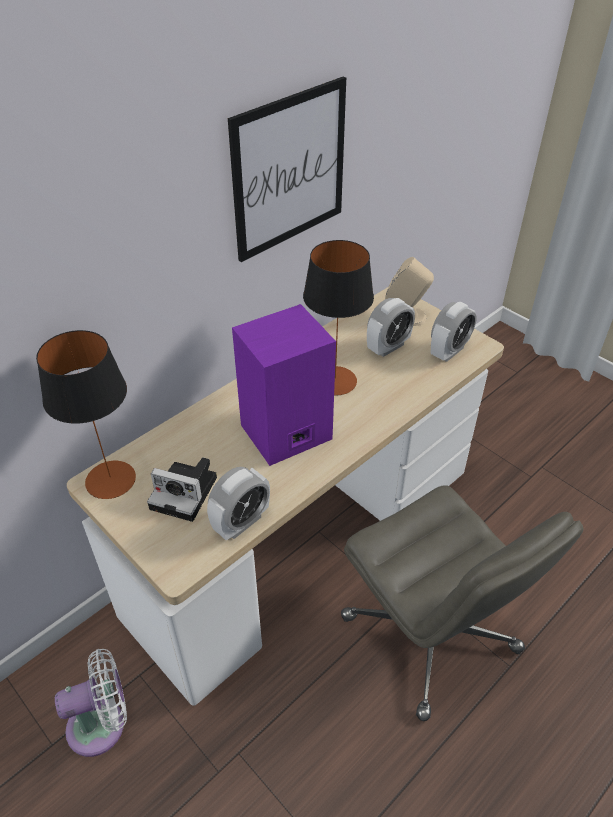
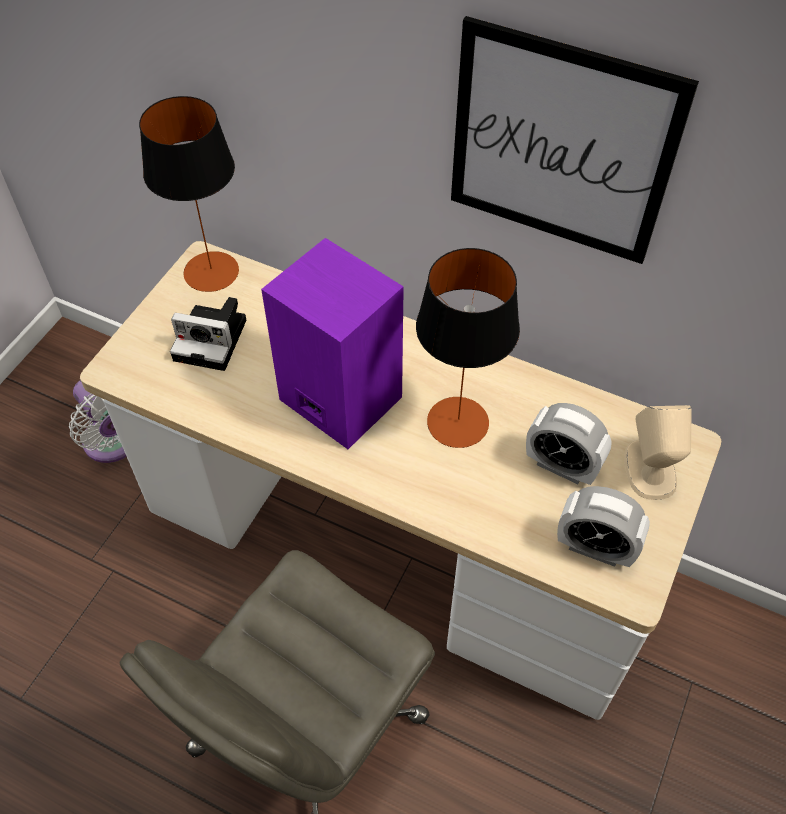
camera: 70 degrees right, 10 degrees up
camera [147,458,217,522] -> camera turned 75 degrees counterclockwise [170,297,246,371]
alarm clock [207,467,270,541] -> none

